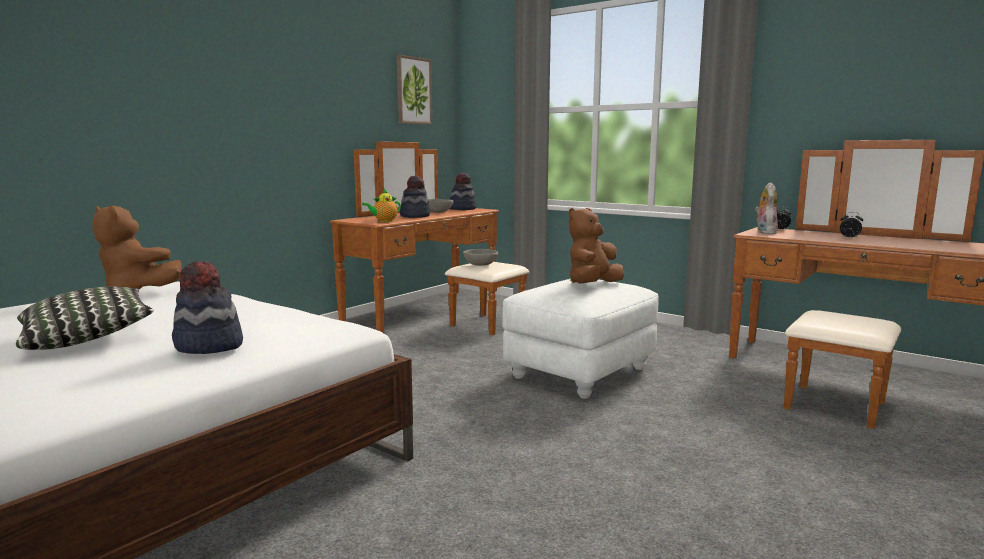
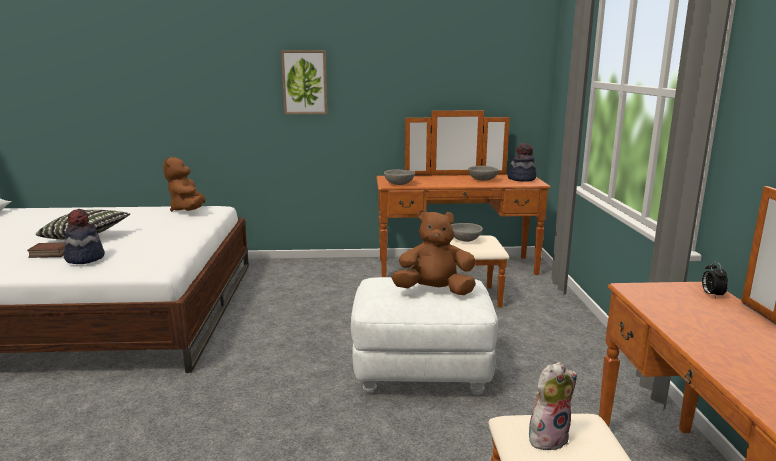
camera: 50 degrees right, 5 degrees up
teapot [362,189,401,222] -> grey bowl [384,169,415,185]
picture [397,54,432,124] -> picture moved to [281,50,327,114]
hat [400,176,430,218] -> none
plush toy [755,183,778,234] -> plush toy moved to [529,362,577,450]
alarm clock [840,212,863,239] -> none
none -> book [27,243,65,258]

